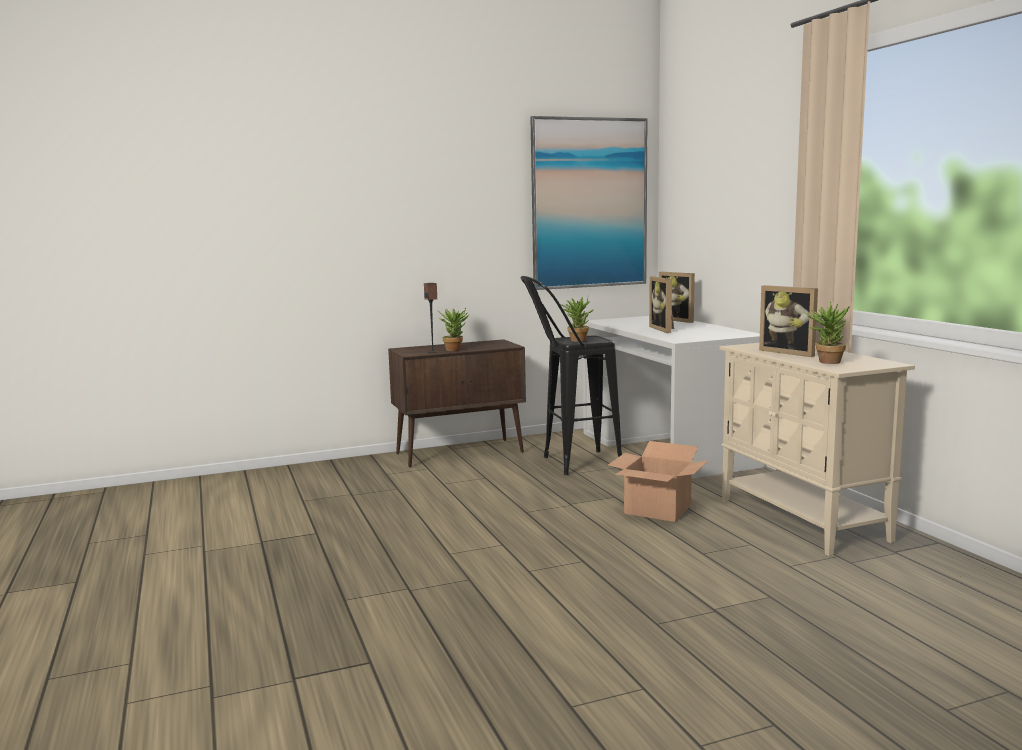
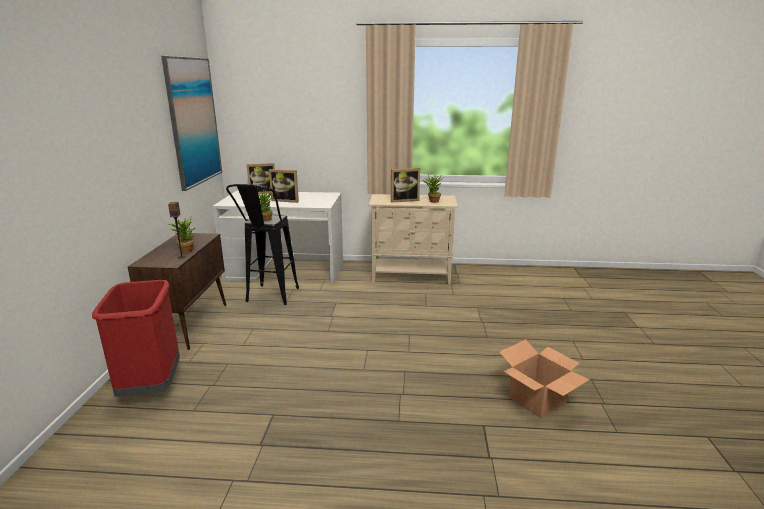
camera: 65 degrees left, 10 degrees up
cardboard box [608,441,709,522] -> cardboard box moved to [499,339,590,418]
none -> red trash can [92,280,180,397]

